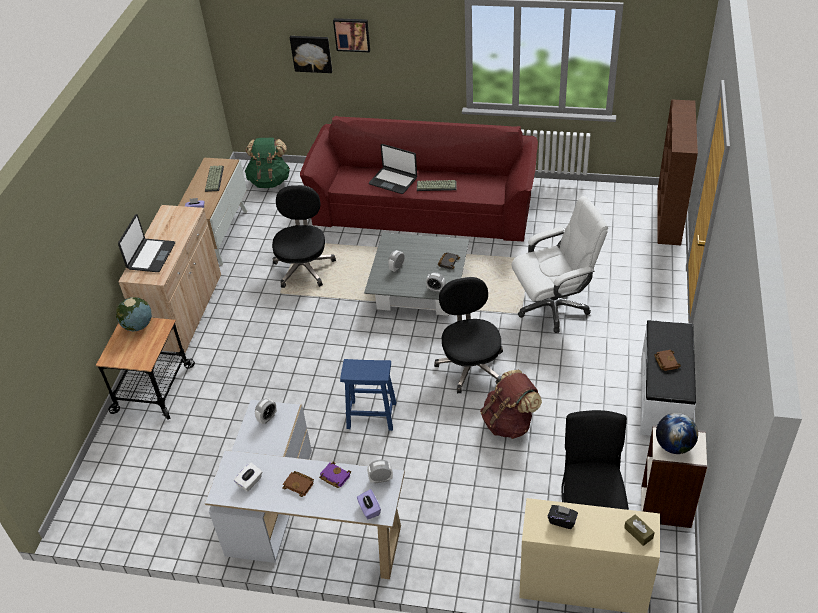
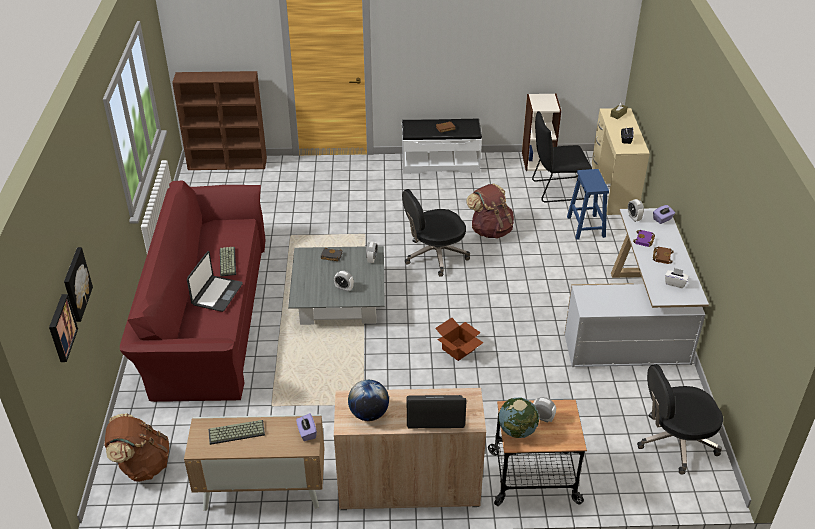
camera: 105 degrees left, 5 degrees down
green backpack [245,138,290,188] -> brown backpack [105,413,169,481]
alarm clock [255,398,277,424] -> alarm clock moved to [533,397,556,423]
black office chair [272,185,336,288] -> black office chair moved to [637,364,723,475]
picture [333,18,370,52] -> picture moved to [49,294,78,362]
blue stool [340,359,396,431] -> blue stool moved to [567,169,609,240]
white office chair [511,196,608,333] -> none
globe [656,413,698,454] -> globe moved to [348,380,389,421]
none -> cardboard box [435,318,484,361]

